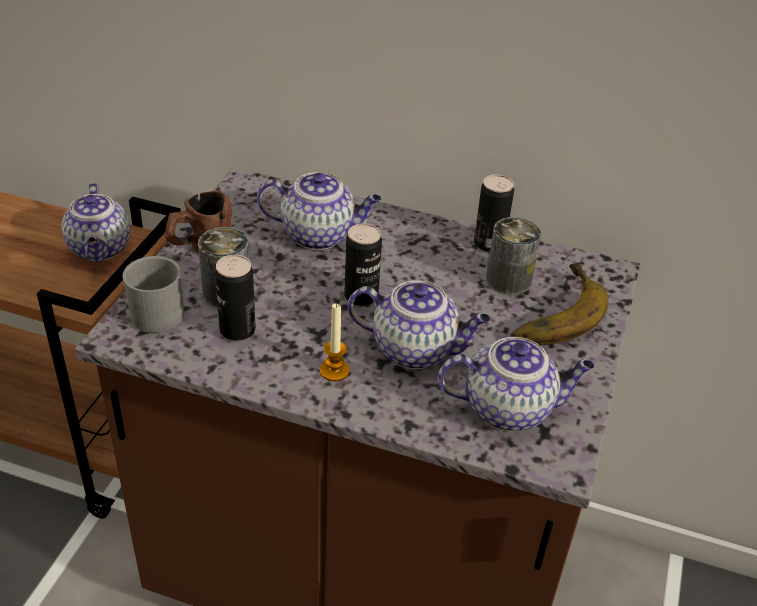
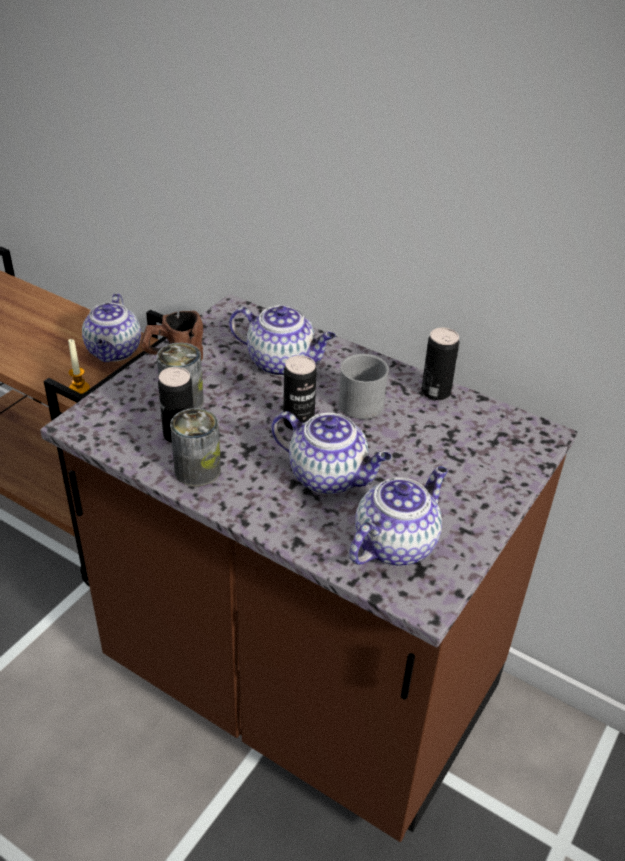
camera: 15 degrees right, 0 degrees up
grey mug [123,256,184,333] -> grey mug moved to [339,354,389,419]
candle [320,303,350,381] -> candle moved to [68,339,90,394]
teapot [438,337,594,431] -> teapot turned 60 degrees counterclockwise [349,466,448,567]
can [486,217,541,295] -> can moved to [170,408,221,487]
banana [511,263,608,345] -> none

